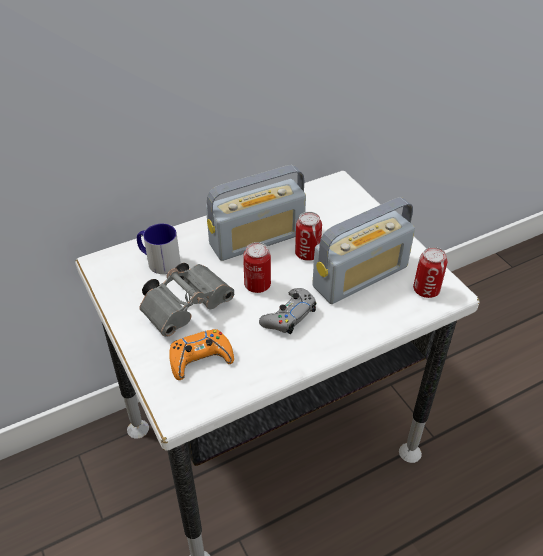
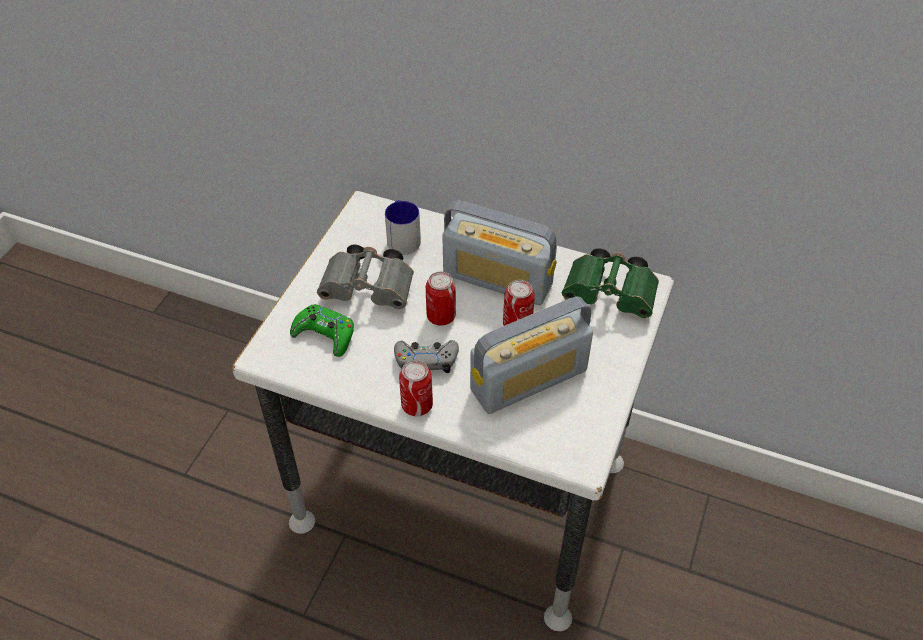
camera: 50 degrees right, 5 degrees up
orange game controller [169,329,234,380] -> green game controller [290,304,354,357]
radio [312,197,415,304] -> radio turned 45 degrees counterclockwise [470,297,593,414]
can [413,247,447,298] -> can moved to [399,360,433,416]
none -> green binoculars [562,248,659,318]

